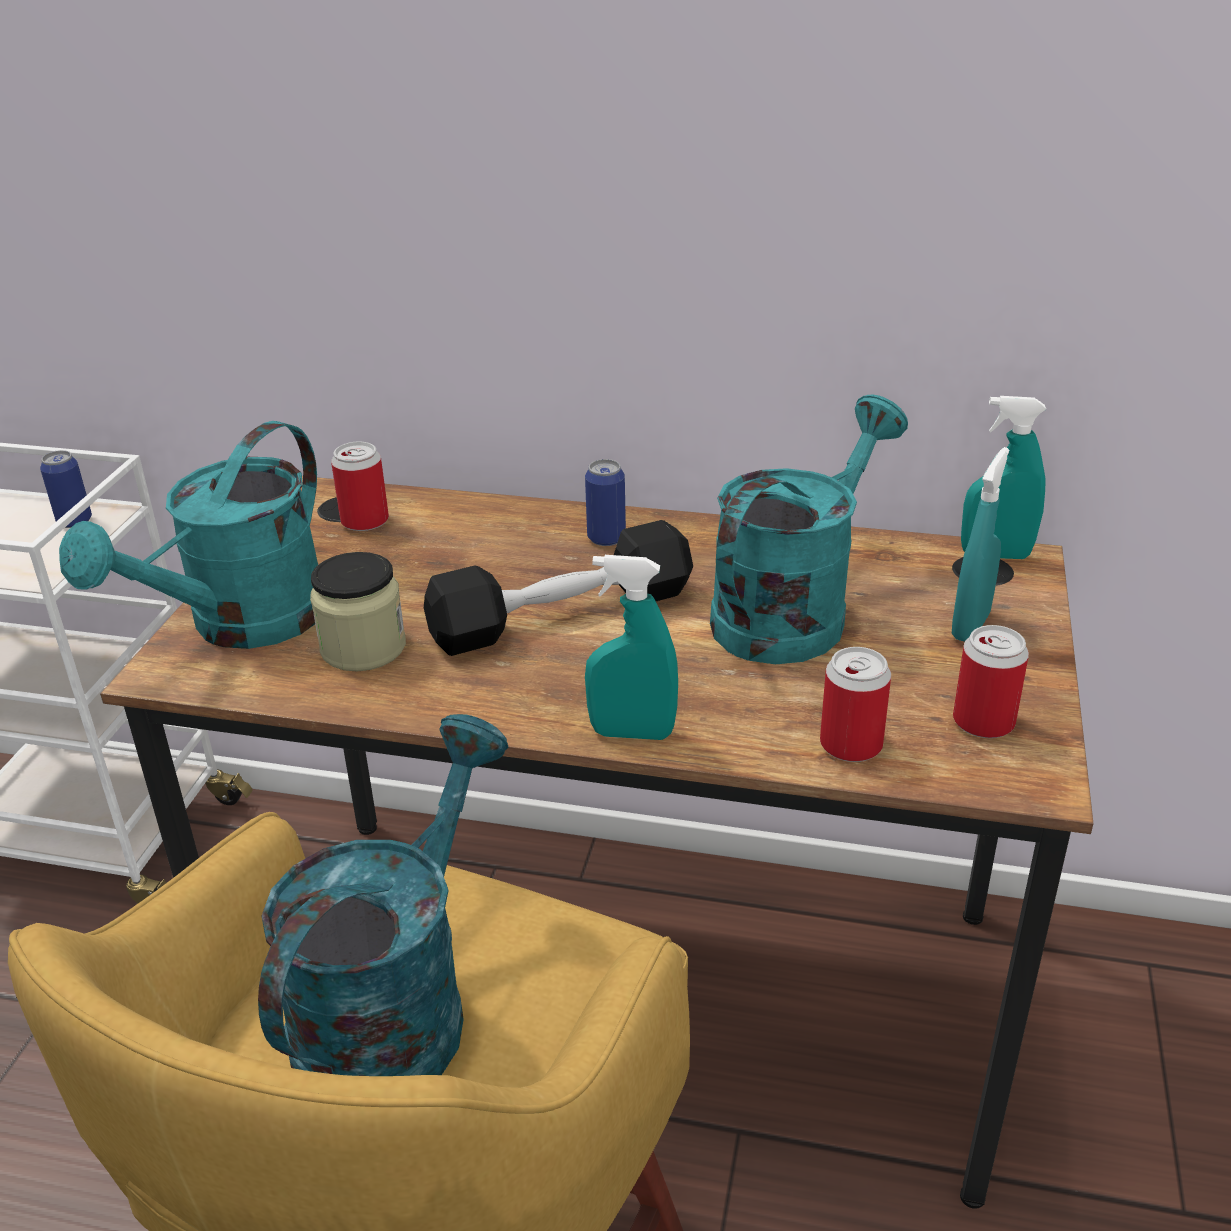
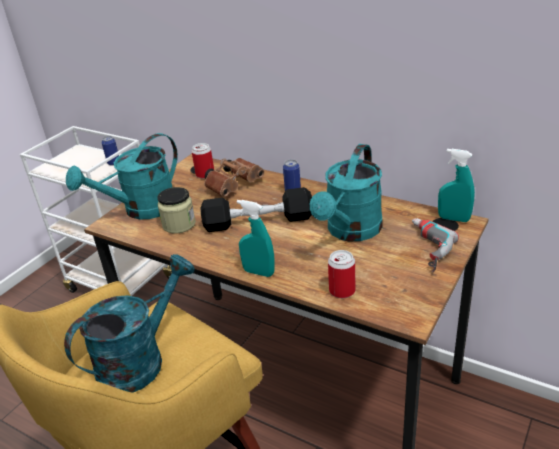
camera: 20 degrees right, 0 degrees up
turquoise watering can [710,395,908,664] -> turquoise watering can turned 150 degrees clockwise [310,144,383,241]
turquoise spray bottle [952,447,1009,642] -> power drill [412,218,459,273]
can [953,625,1029,738] -> none
none -> brown binoculars [204,158,264,197]

